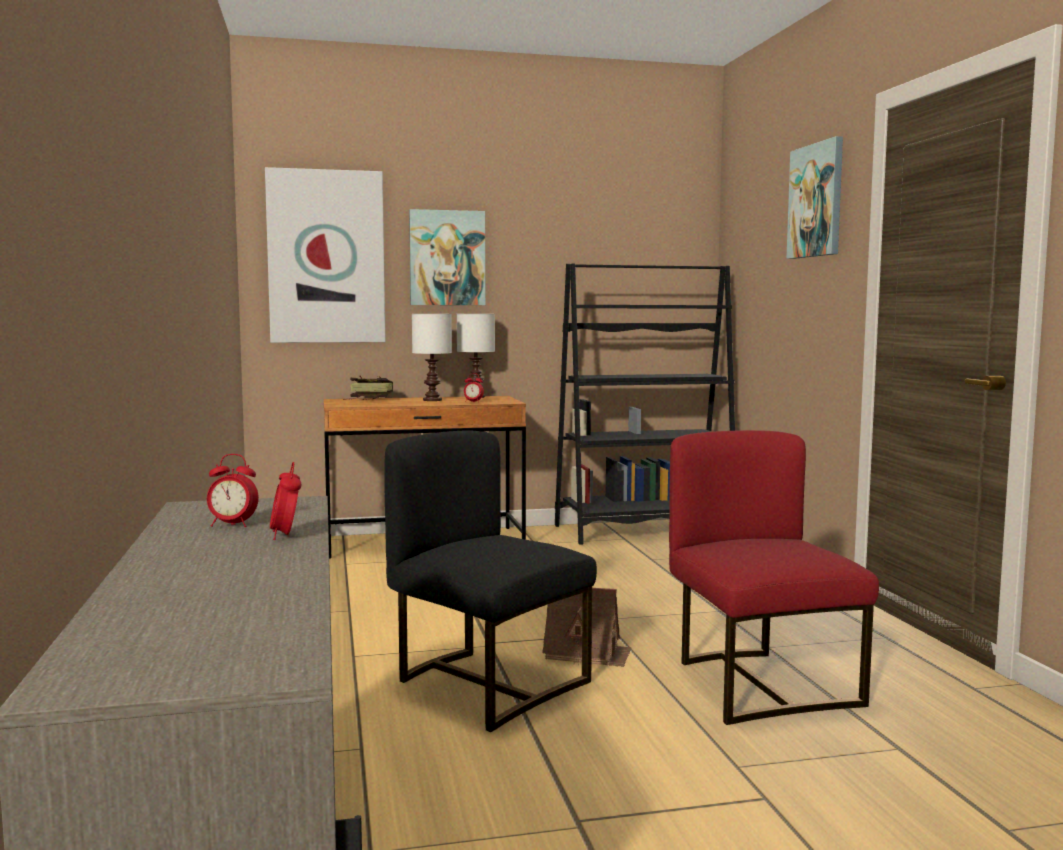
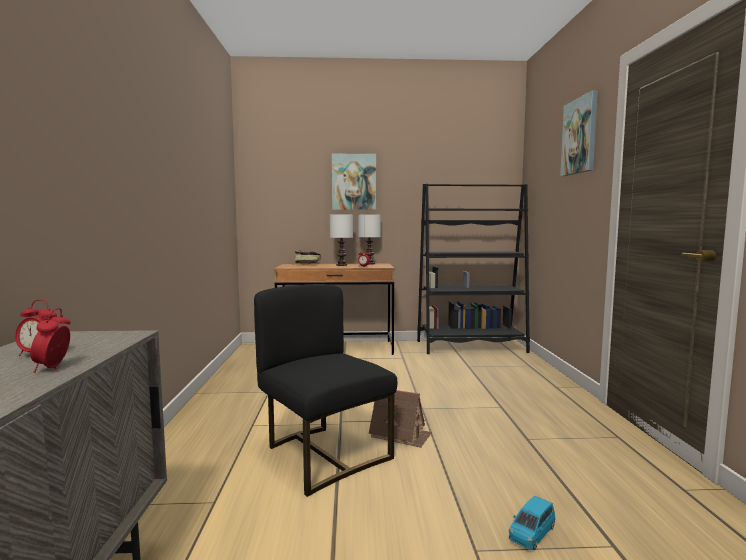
camera: 10 degrees right, 0 degrees up
picture [265,167,386,343] -> none
red chair [669,430,879,725] -> none
none -> blue toy car [509,496,555,550]

